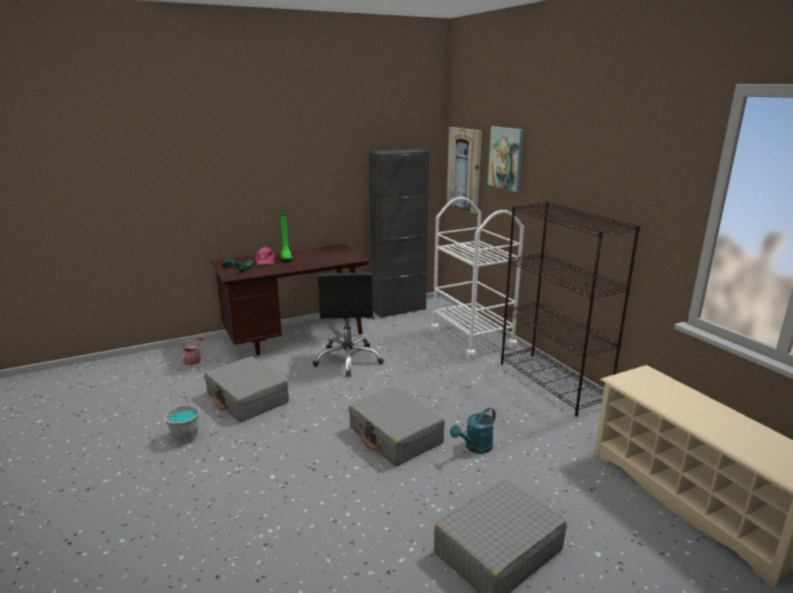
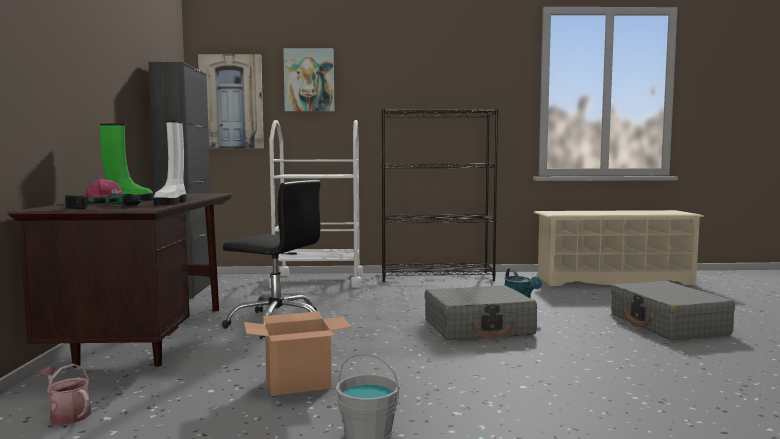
camera: 65 degrees left, 15 degrees down
grey suitcase [204,356,289,422] -> cardboard box [244,312,351,396]
none -> white boot [153,121,186,205]

